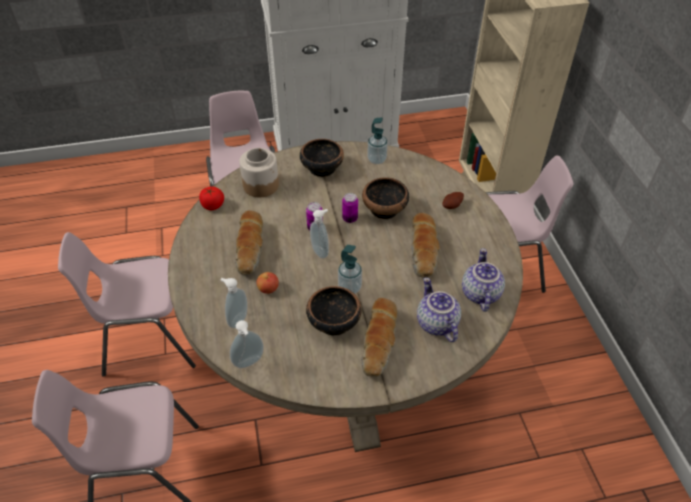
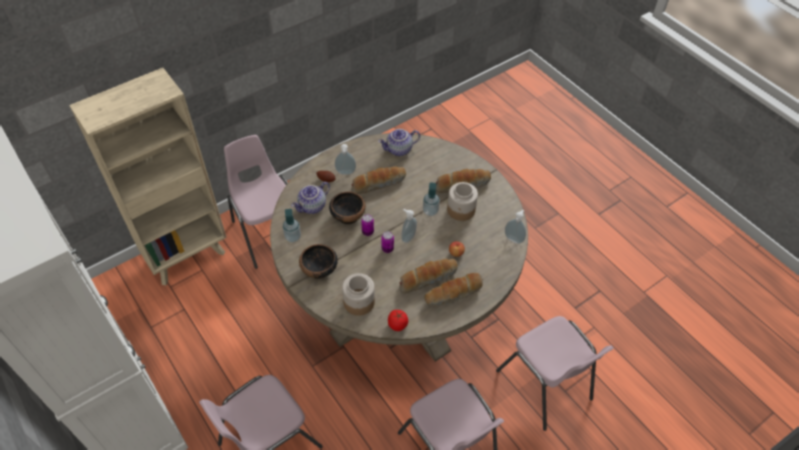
camera: 115 degrees left, 5 degrees up
soap dispenser [220,278,248,328] -> soap dispenser moved to [335,144,356,175]
bowl [306,286,362,335] -> jar [447,182,478,221]
teapot [417,277,461,342] -> teapot moved to [291,182,330,214]
none -> bread [424,273,483,306]

